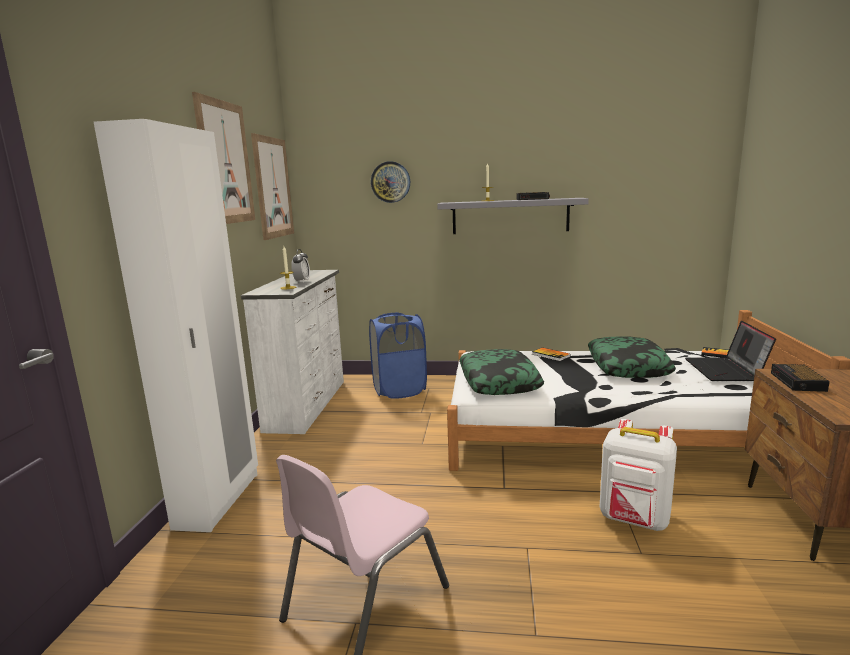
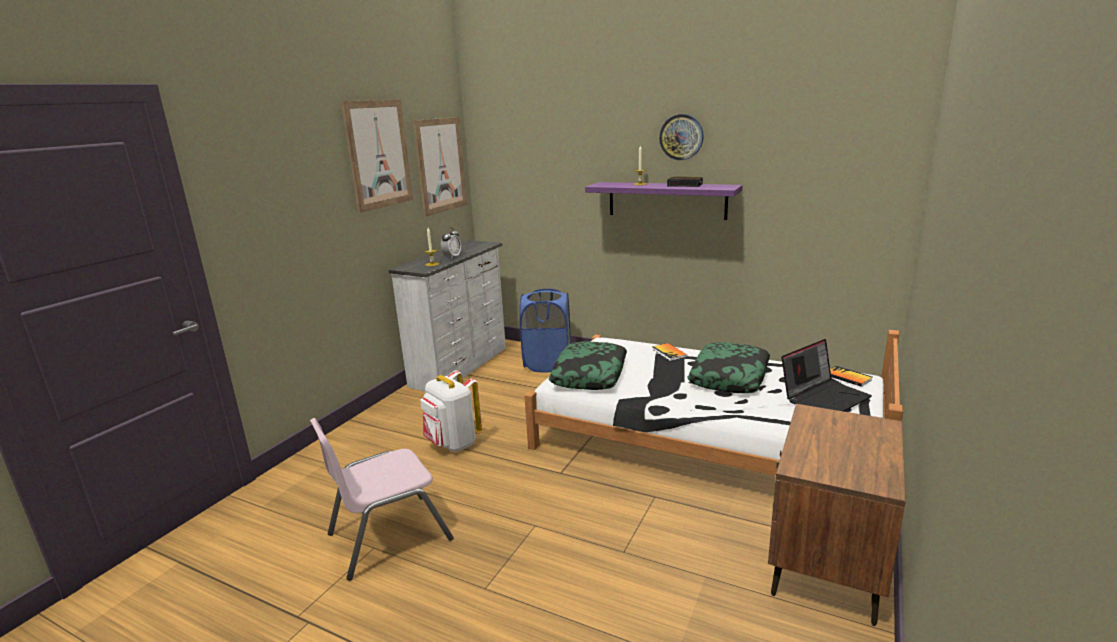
camera: 20 degrees right, 5 degrees up
white wardrobe [94,119,258,532] -> none
wall clock [371,161,410,203] -> wall clock moved to [659,114,704,160]
grey shelf [437,198,589,234] -> purple shelf [585,182,743,220]
white backpack [599,419,677,531] -> white backpack moved to [420,370,482,452]
laptop [685,321,776,381] -> laptop turned 150 degrees counterclockwise [781,339,872,411]
alarm clock [771,364,830,392] -> none

